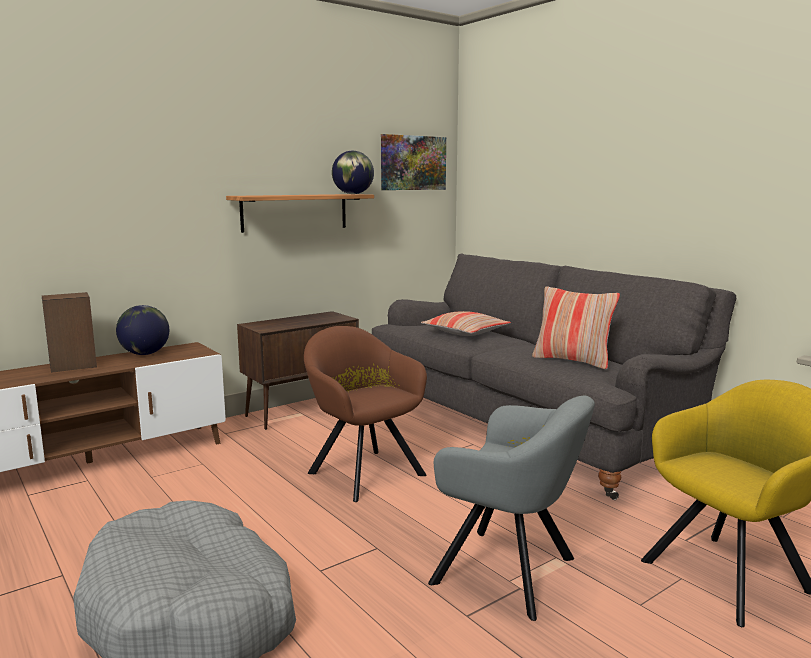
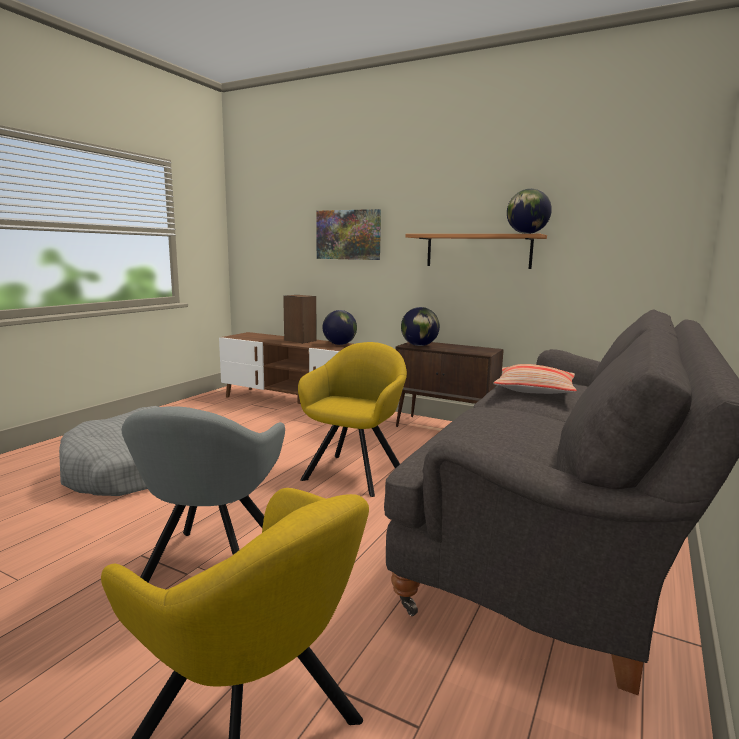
camera: 65 degrees right, 0 degrees up
brown armchair [304,326,427,502] -> yellow armchair [298,342,407,497]
picture [381,134,446,190] -> picture moved to [316,209,381,260]
pillow [532,286,620,369] -> none
none -> globe [401,307,440,346]

